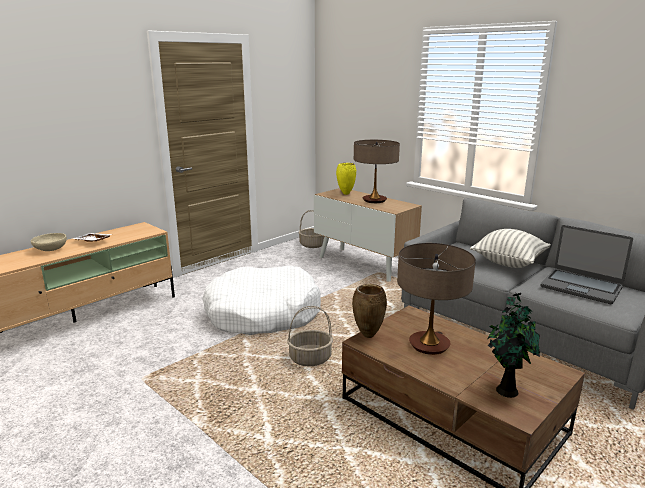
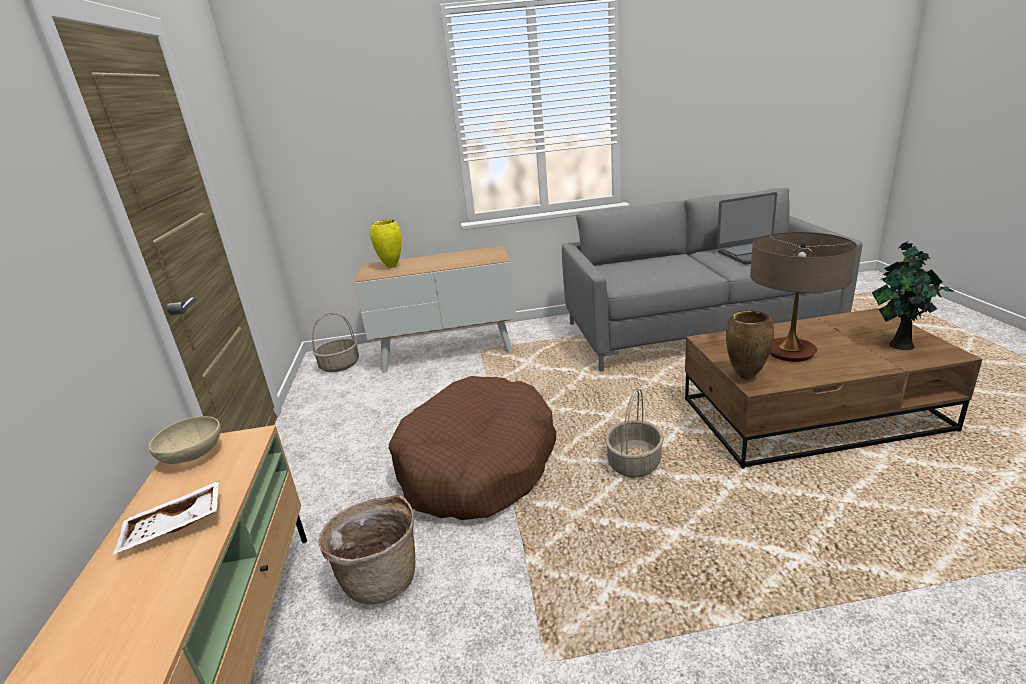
camera: 50 degrees left, 5 degrees up
beige bowl [31,233,67,251] -> beige bowl moved to [149,416,221,464]
white dog bed [202,266,321,335] -> brown dog bed [389,376,556,520]
table lamp [354,140,400,203] -> none
pillow [470,229,551,268] -> none
none -> basket [319,495,415,605]

